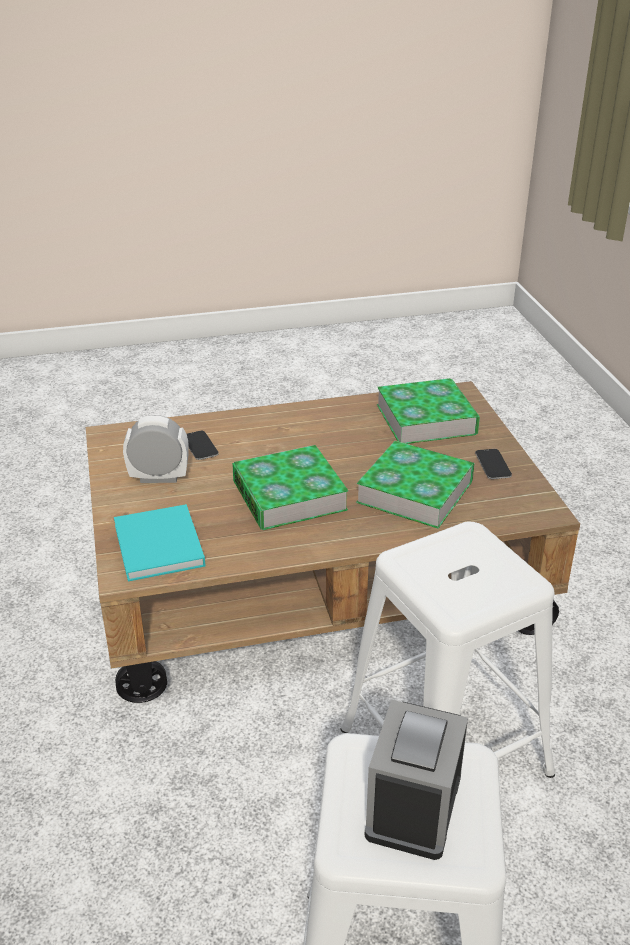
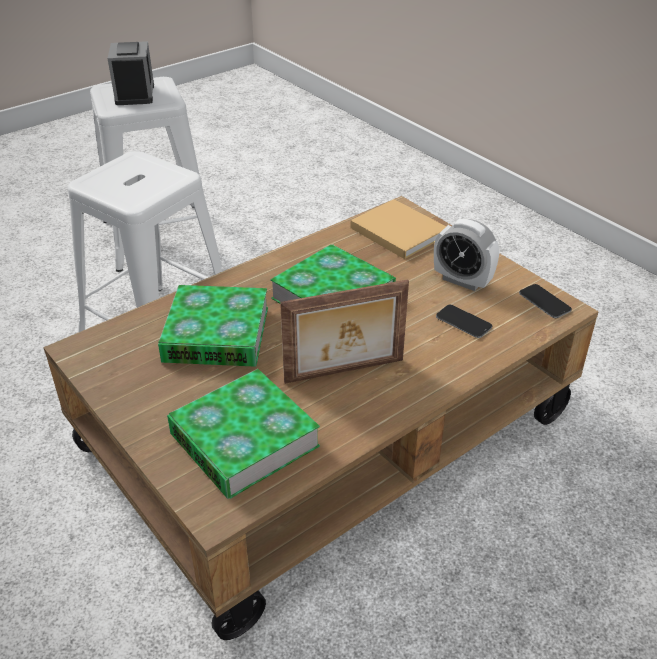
camera: 155 degrees right, 5 degrees up
turquoise book [114,504,205,581] -> beige book [351,199,446,259]
alarm clock [123,415,189,483] -> alarm clock turned 60 degrees clockwise [434,219,499,291]
phone [475,449,512,479] -> phone moved to [519,284,572,318]
none -> picture frame [280,280,409,384]

